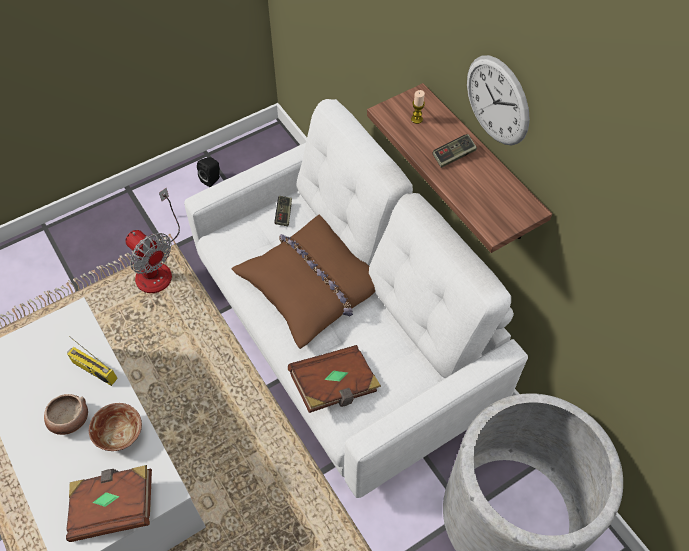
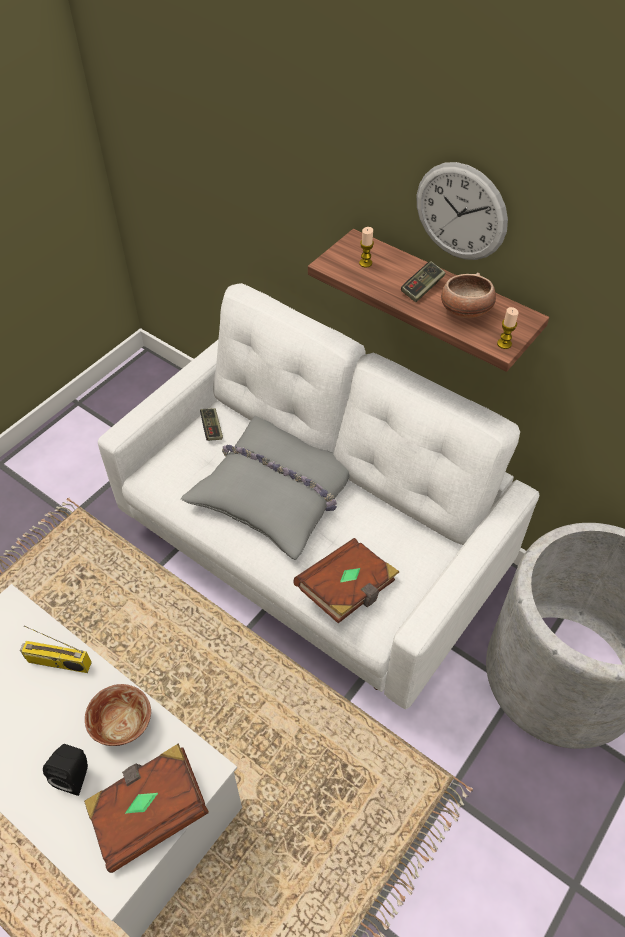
camera: 20 degrees left, 5 degrees down
bowl [44,394,88,435] -> bowl moved to [441,272,496,318]
fan [125,188,180,293] -> none
black speaker [197,157,220,187] -> black speaker moved to [43,744,88,796]
brown pillow [231,215,375,349] -> grey pillow [181,416,350,560]
none -> candle [497,307,519,349]

